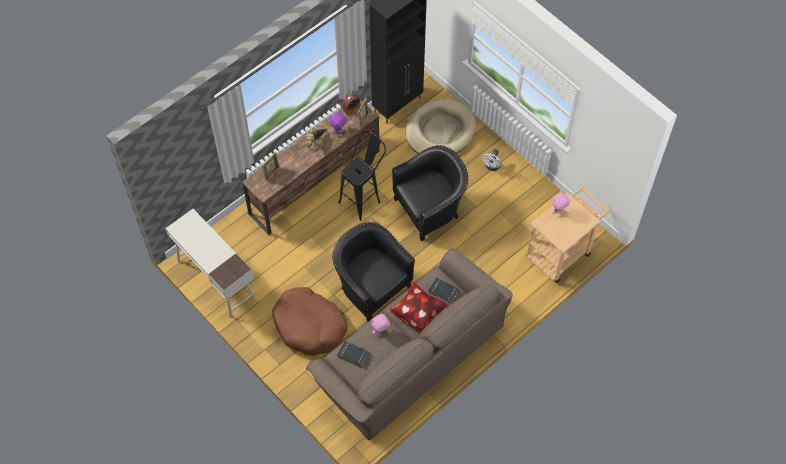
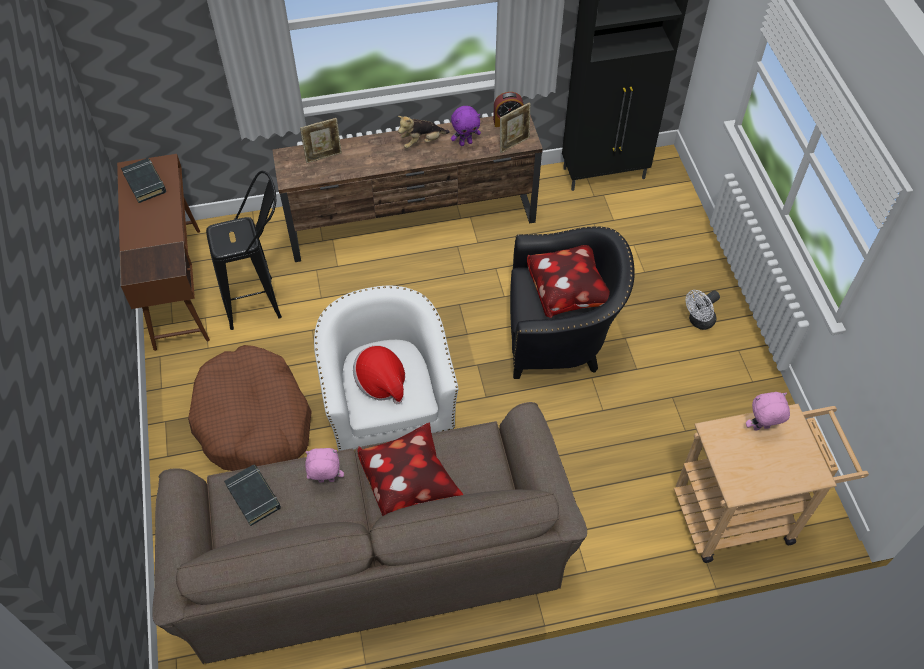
camera: 30 degrees right, 5 degrees down
white desk [165,209,256,318] -> brown desk [117,154,210,351]
black armchair [332,222,415,321] -> white armchair [314,286,459,451]
black stool [339,131,386,221] -> black stool moved to [206,171,282,330]
beige dog bed [406,98,476,154] -> none
black book [429,277,460,304] -> black book moved to [121,158,166,203]
none -> hat [353,346,405,404]
none -> pillow [527,245,610,318]

